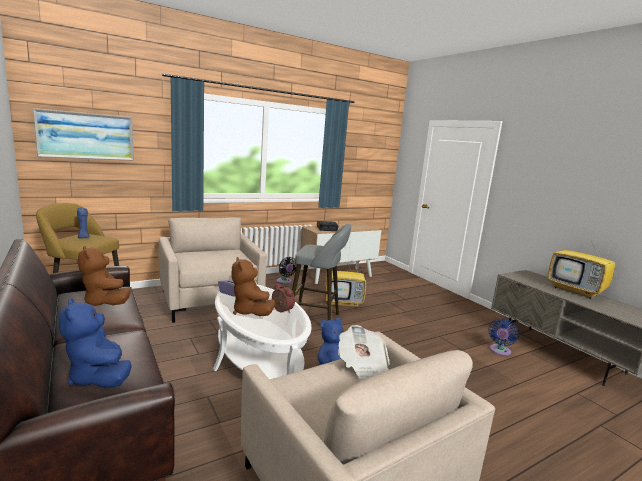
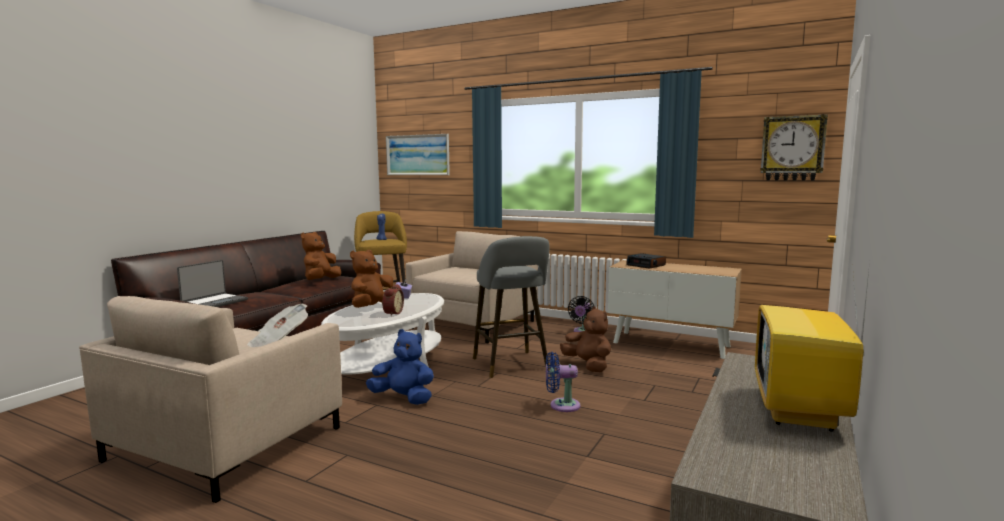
camera: 60 degrees right, 5 degrees down
blue plush toy [59,298,132,388] -> laptop [177,260,248,307]
television [325,257,366,308] -> brown plush toy [560,307,611,372]
blue fan [488,319,519,356] -> blue fan moved to [546,352,580,412]
none -> wall clock [760,114,828,181]

